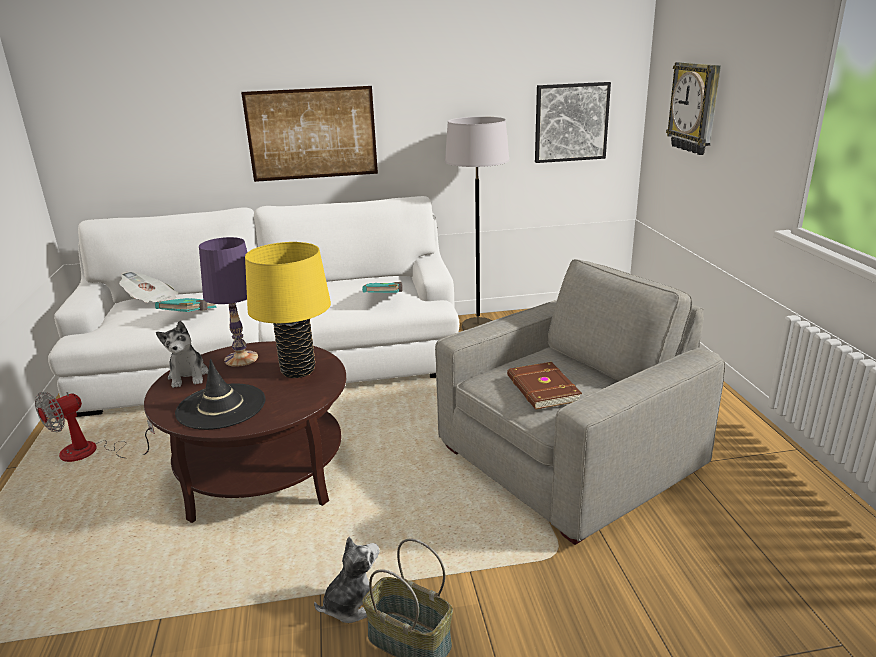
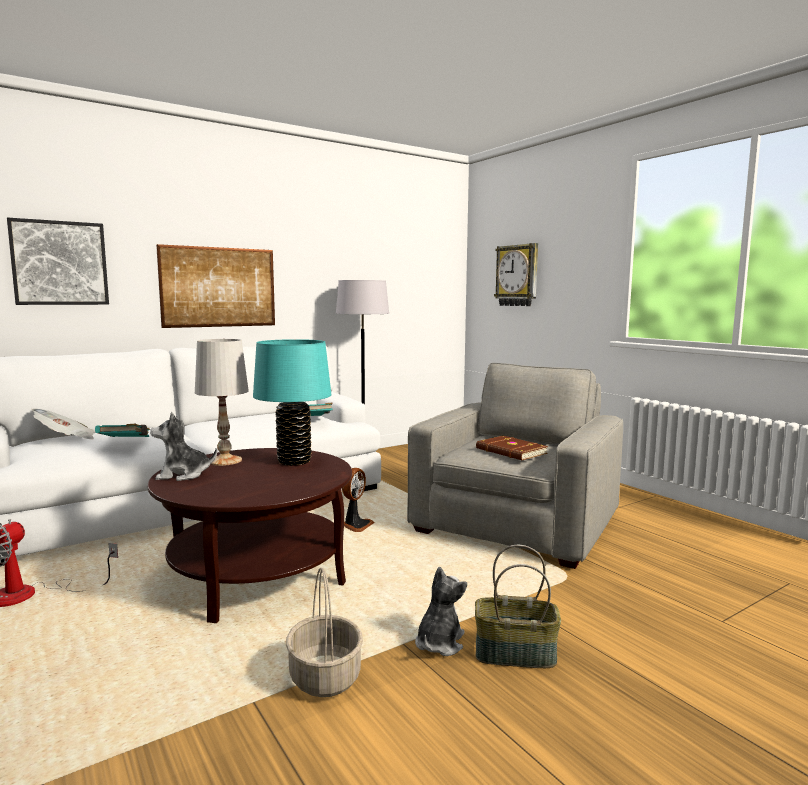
camera: 25 degrees left, 15 degrees down
plush toy [156,321,209,388] -> plush toy turned 120 degrees clockwise [150,412,217,481]
black hat [175,359,266,430] -> none
purple table lamp [199,237,258,367] -> white table lamp [195,339,249,466]
yellow table lamp [245,242,331,378] -> turquoise table lamp [253,339,331,466]
picture [535,82,611,163] -> picture moved to [7,218,109,305]
none -> basket [286,568,363,697]
none -> fan [342,468,375,532]

